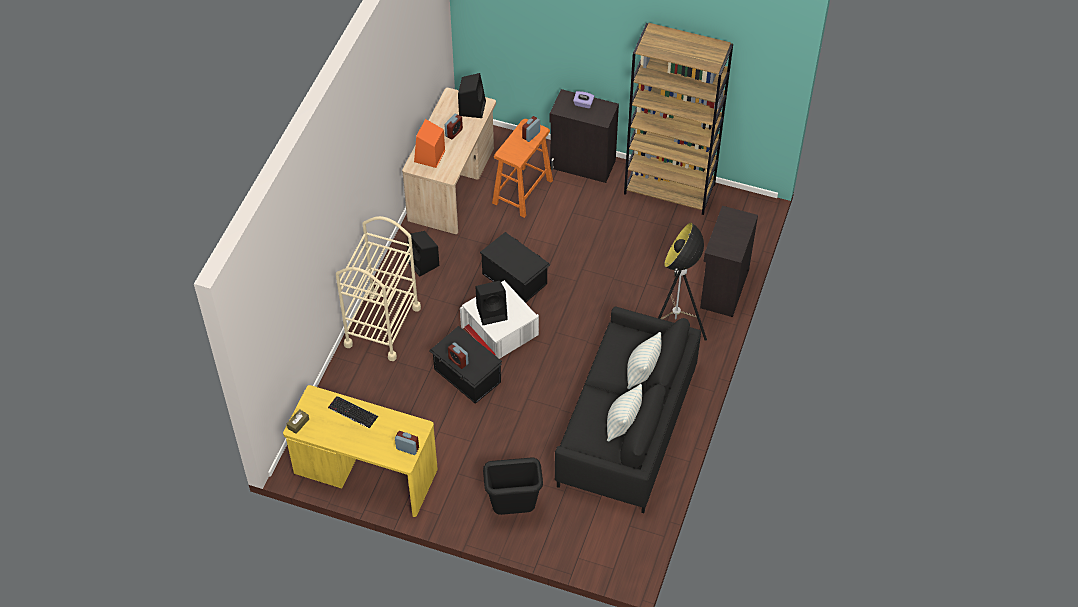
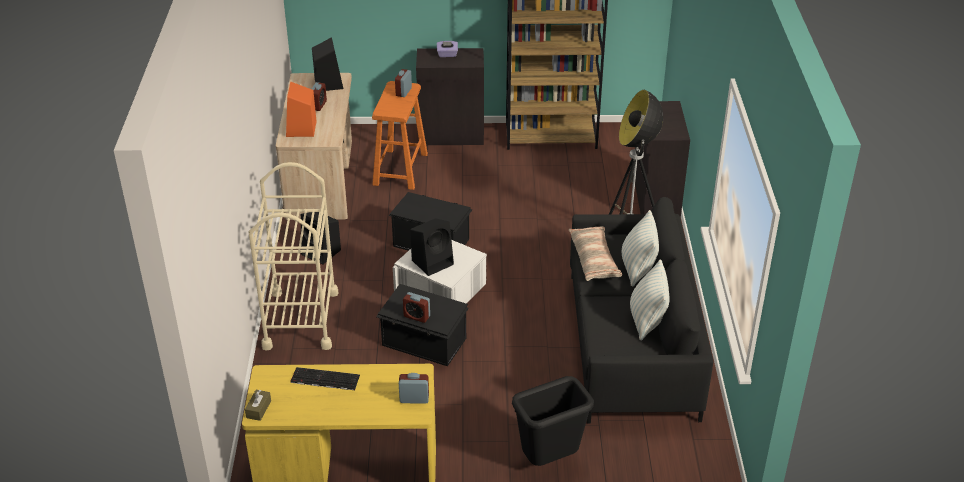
camera: 20 degrees left, 15 degrees down
none -> pillow [569,227,622,281]

